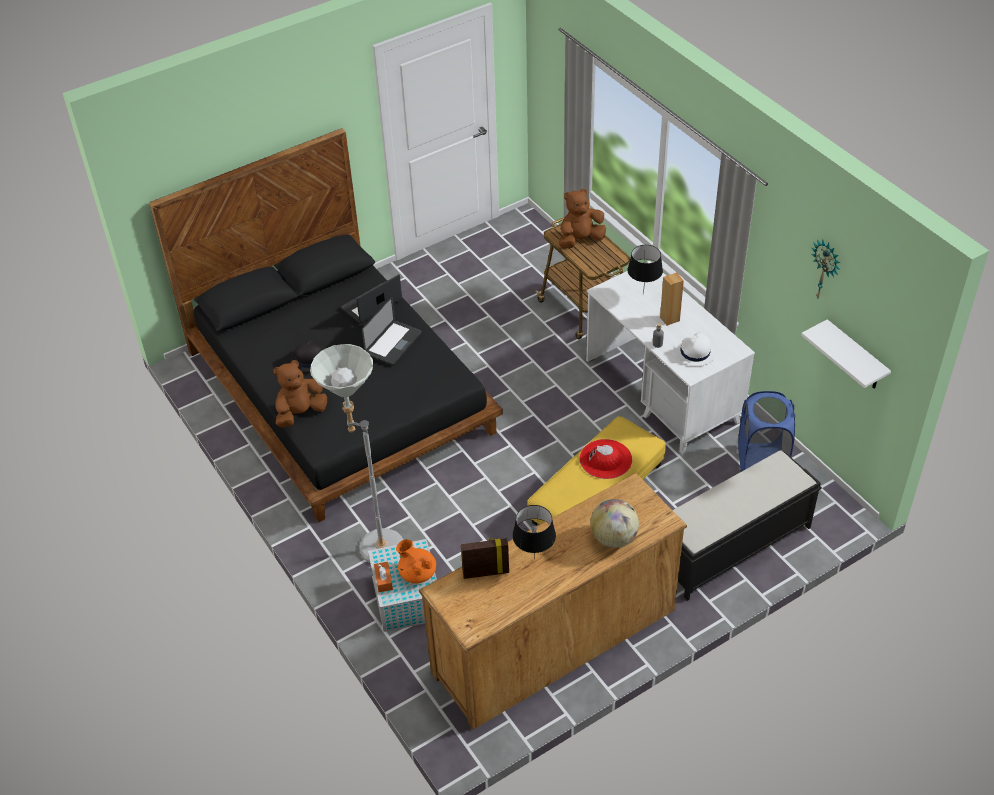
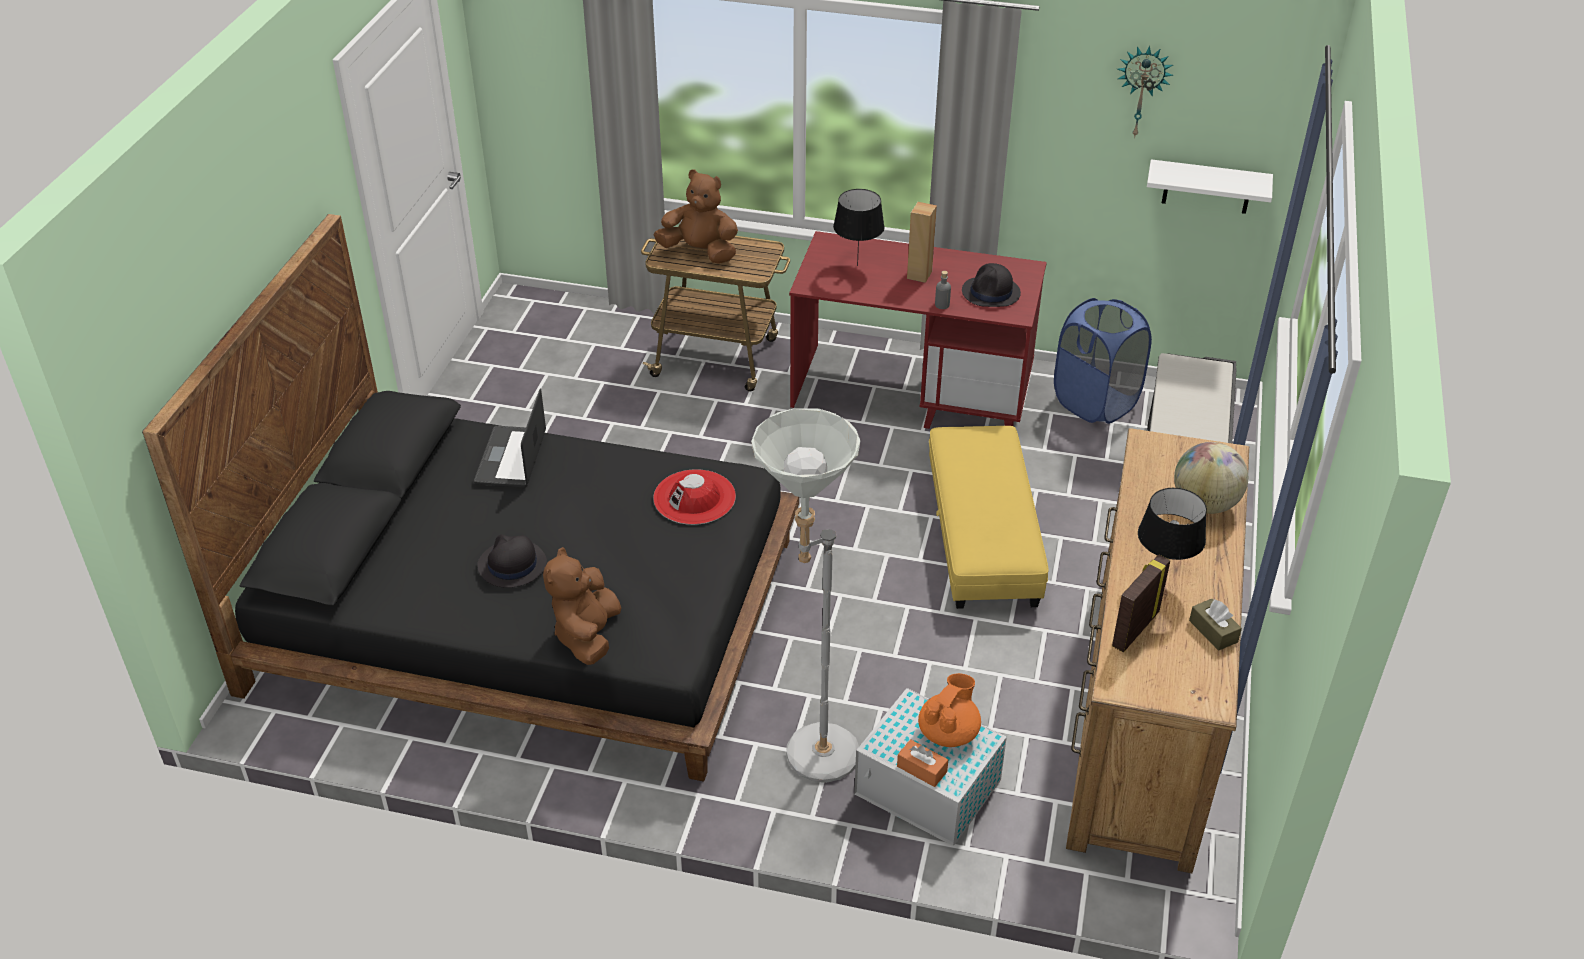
camera: 45 degrees left, 5 degrees down
laptop [362,297,422,365] -> none
orange teapot [396,539,436,583] -> orange teapot turned 120 degrees clockwise [918,673,981,747]
brown plush toy [559,188,606,248] -> brown plush toy turned 90 degrees clockwise [653,169,738,264]
red hat [580,439,632,479] -> red hat moved to [653,469,736,525]
white desk [586,261,755,454] -> red desk [789,231,1047,429]
white hat [675,333,716,366] -> black hat [962,263,1021,307]
none -> brown tissue box [1189,599,1242,651]

